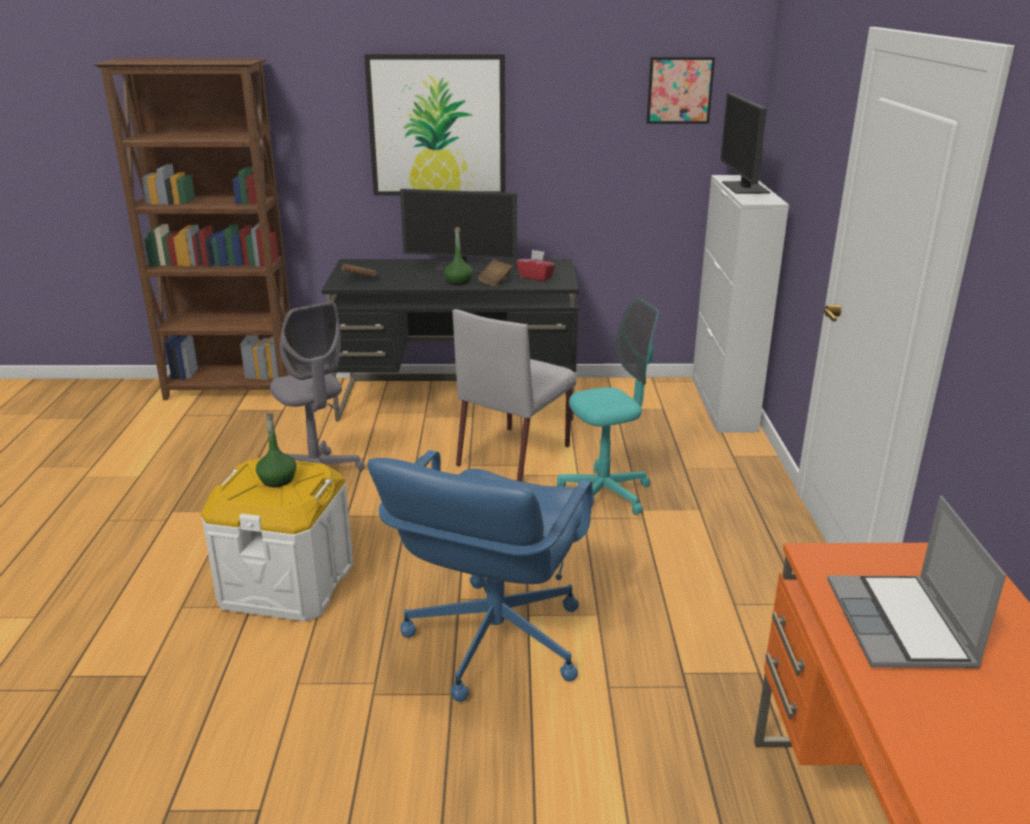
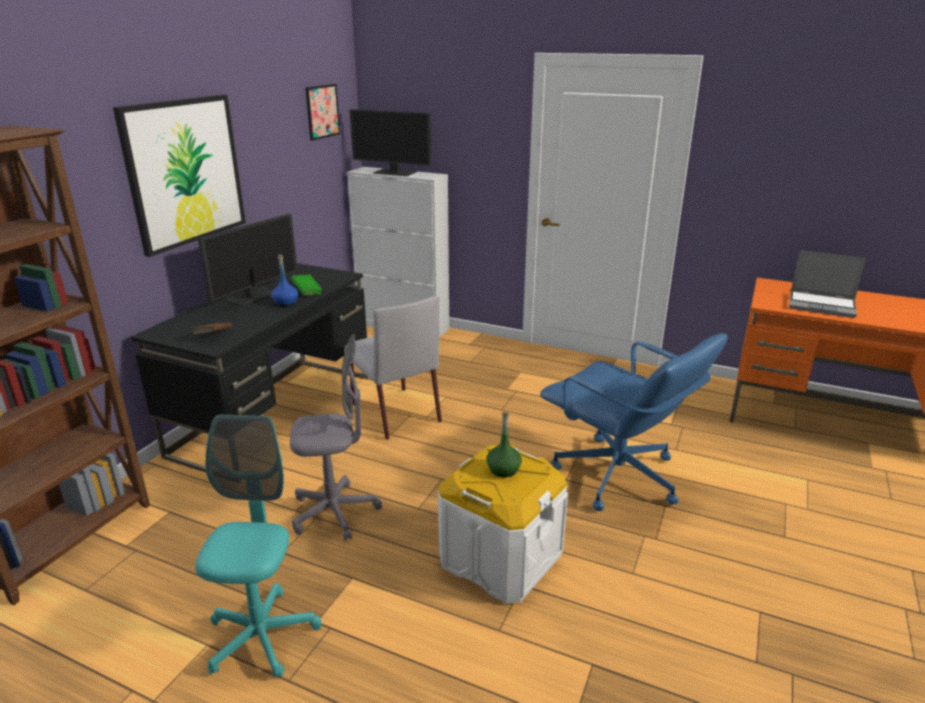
camera: 65 degrees left, 0 degrees up
green bottle [444,227,473,285] -> blue bottle [271,254,298,306]
brown book [477,260,513,287] -> green book [291,274,322,295]
red tissue box [517,250,556,281] -> none
turquoise office chair [557,298,659,515] -> turquoise office chair moved to [195,414,321,677]

